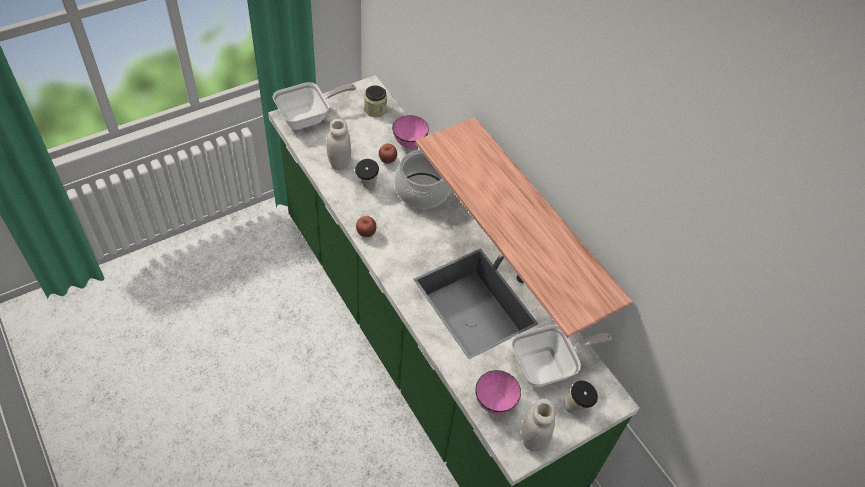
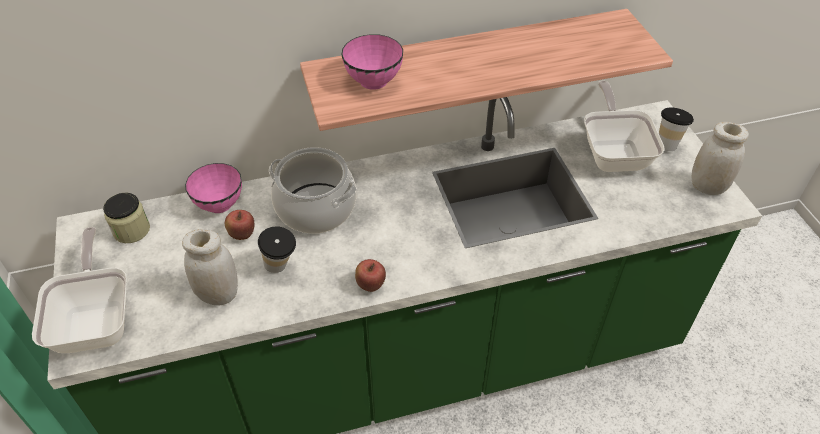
camera: 70 degrees left, 5 degrees down
pink bowl [475,370,521,415] -> pink bowl moved to [341,34,403,90]

